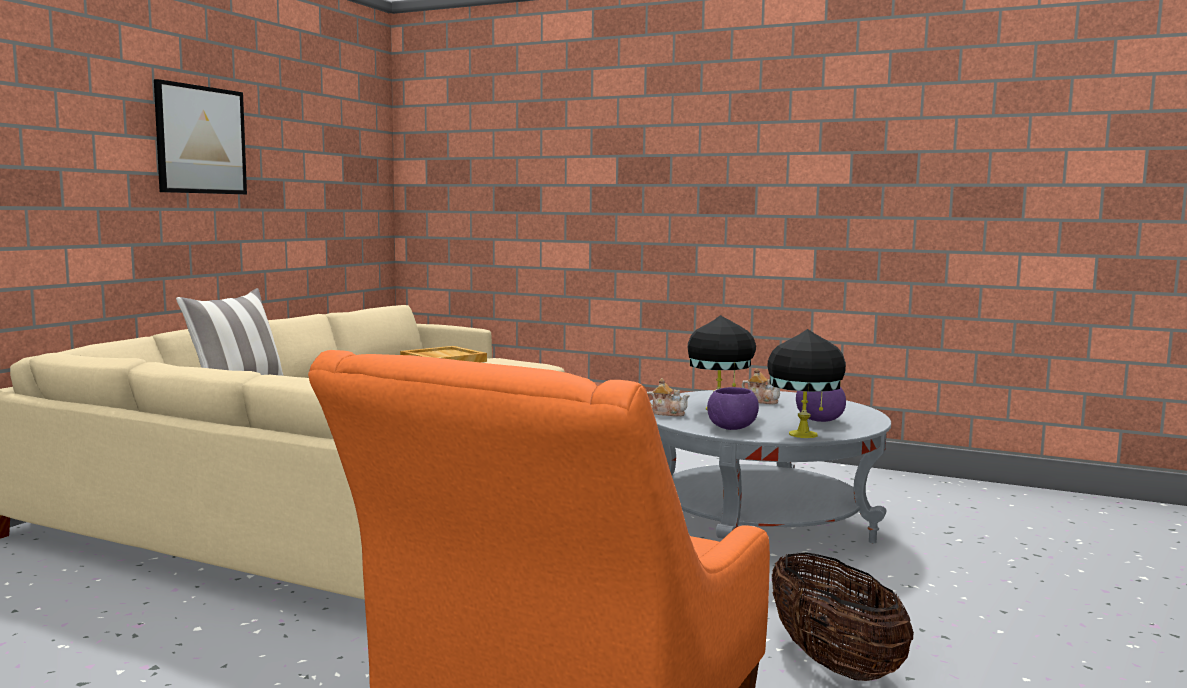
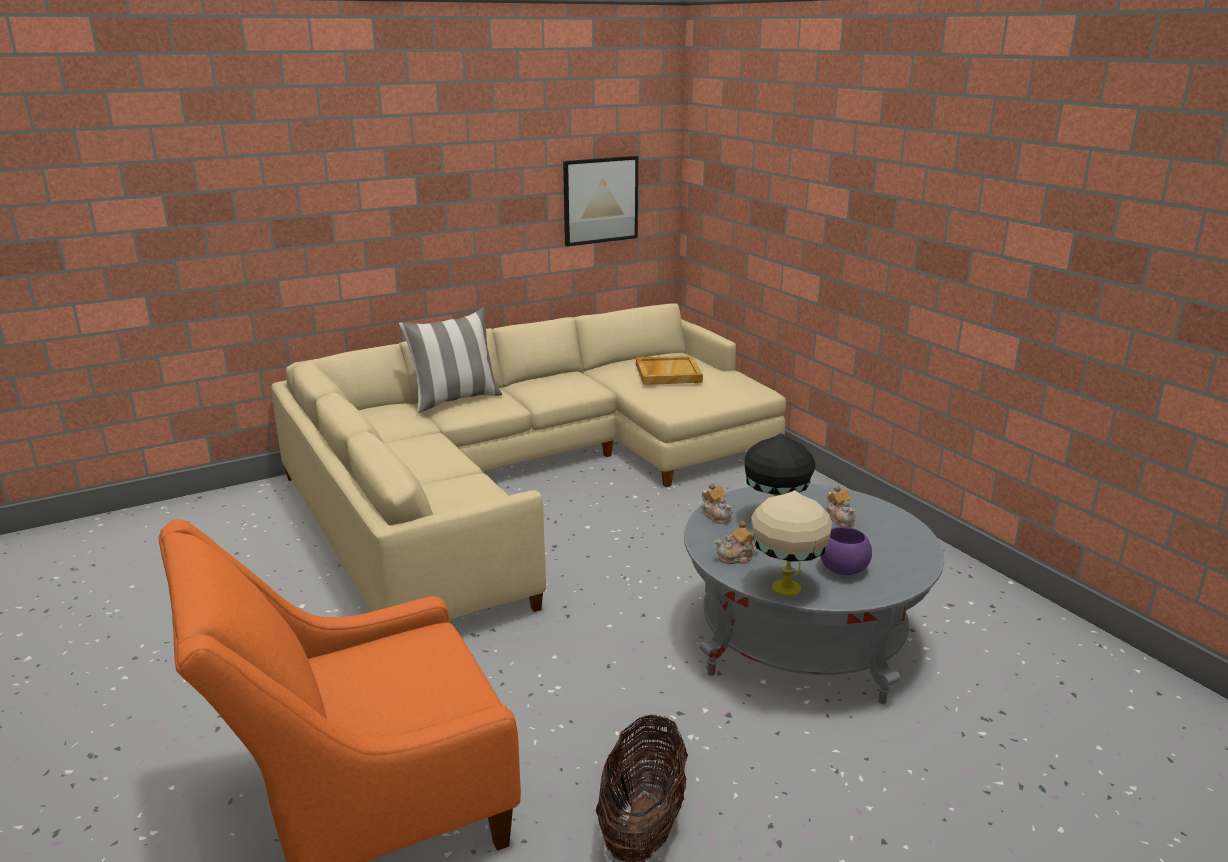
camera: 35 degrees right, 15 degrees up
picture [154,79,247,194] -> picture moved to [563,156,638,246]
purple bowl [707,387,759,430] -> teapot [715,521,756,564]
black table lamp [768,329,846,438] -> beige table lamp [751,490,832,596]

